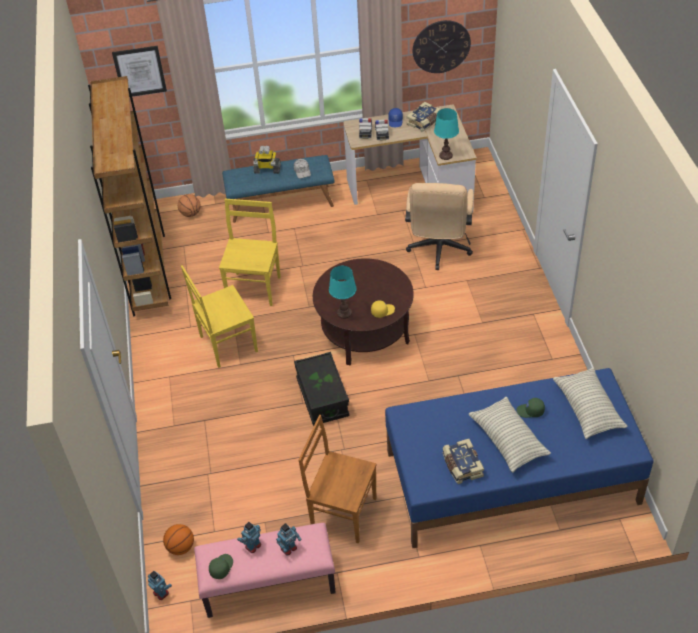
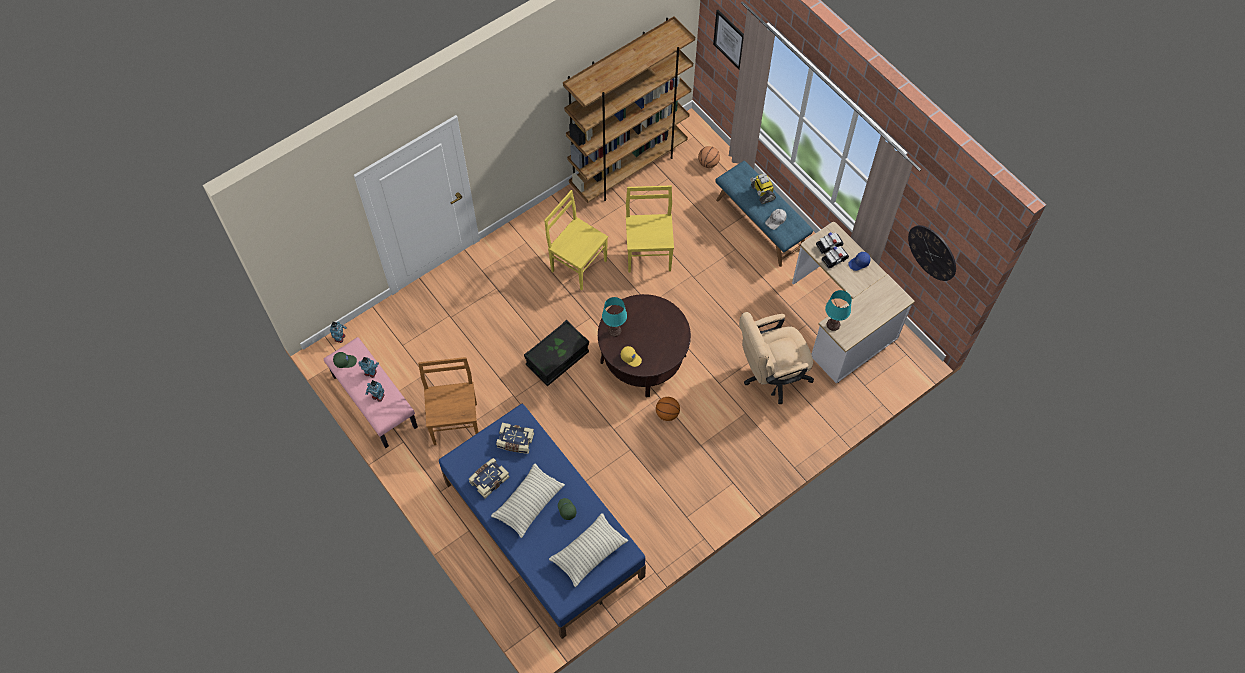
camera: 60 degrees right, 15 degrees up
basketball [163,524,194,555] -> basketball moved to [656,397,680,421]
yellow chair [219,199,281,306] -> yellow chair turned 75 degrees counterclockwise [626,185,674,273]
book [407,102,441,132] -> book moved to [496,423,534,454]

